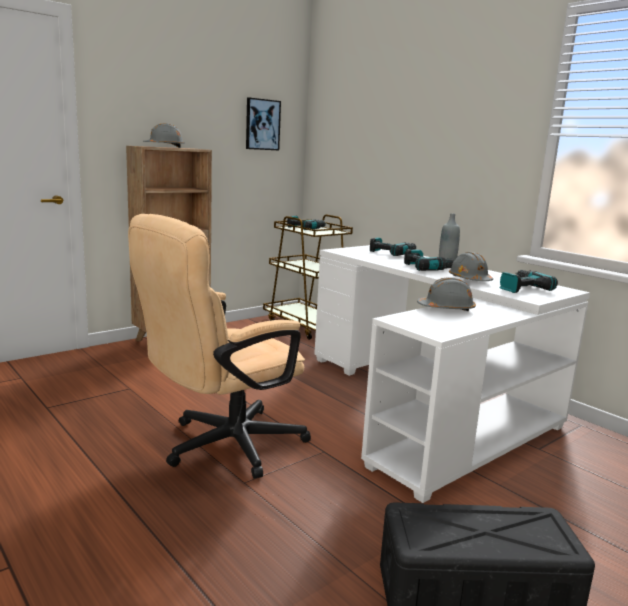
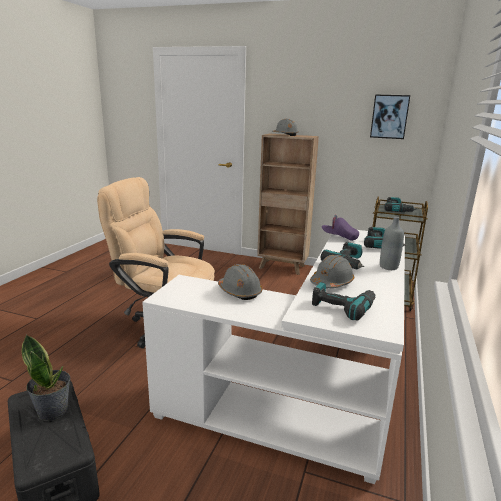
camera: 60 degrees right, 5 degrees up
none -> potted plant [21,334,70,421]
none -> purple cap [322,215,359,241]

